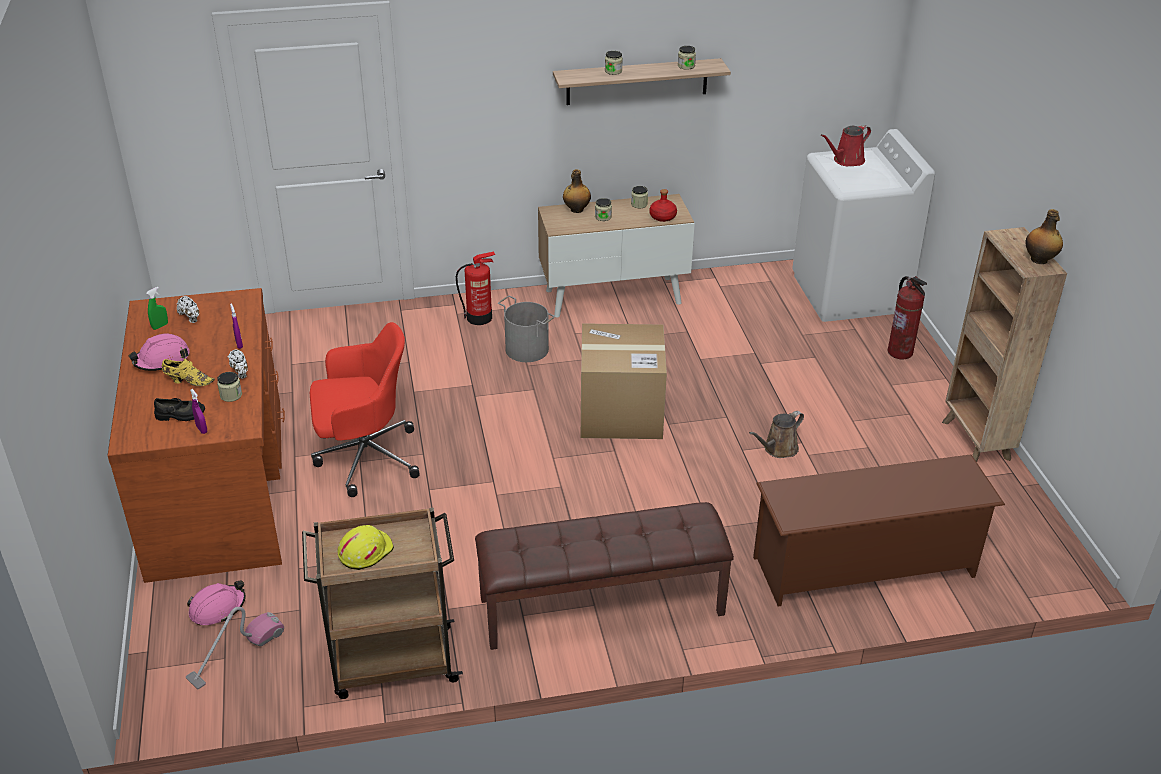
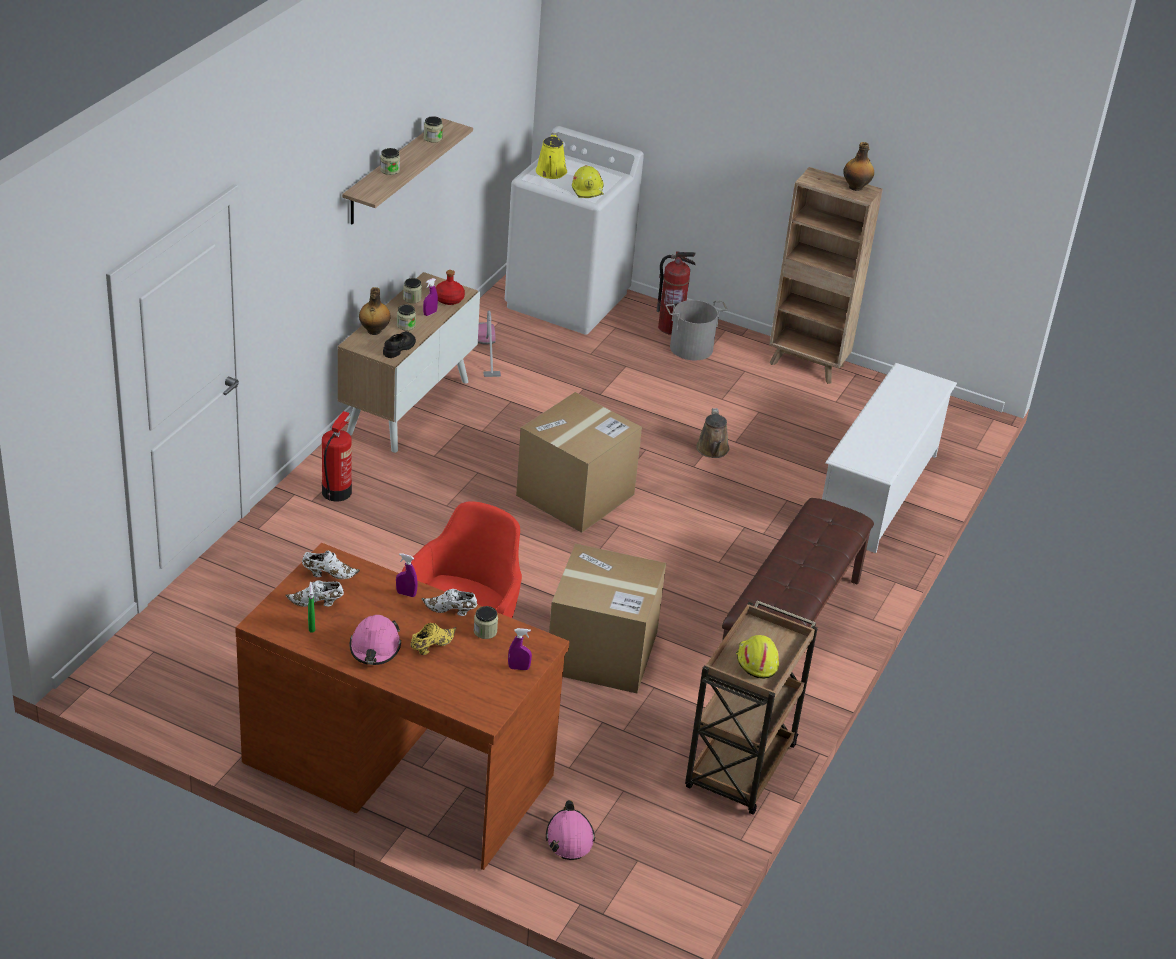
camera: 55 degrees left, 0 degrees up
black shoe [154,398,205,421] -> black shoe moved to [383,331,416,358]
vacuum cleaner [186,607,284,689] -> vacuum cleaner moved to [478,311,501,377]
grey bucket [498,296,555,362] -> grey bucket moved to [666,300,728,360]
brown shoe rack [753,454,1005,607] -> white shoe rack [822,363,957,553]
red watering can [821,125,871,166] -> yellow watering can [536,133,567,179]
none -> white shoe [302,551,360,579]
none -> purple spray bottle [423,278,438,316]
none -> cardboard box [549,544,666,693]
none -> yellow hard hat [572,165,604,198]

